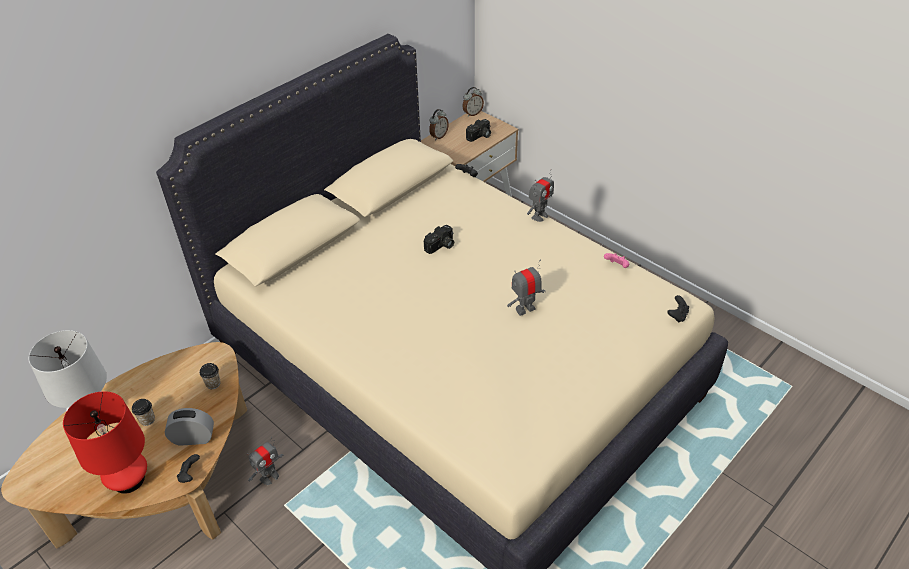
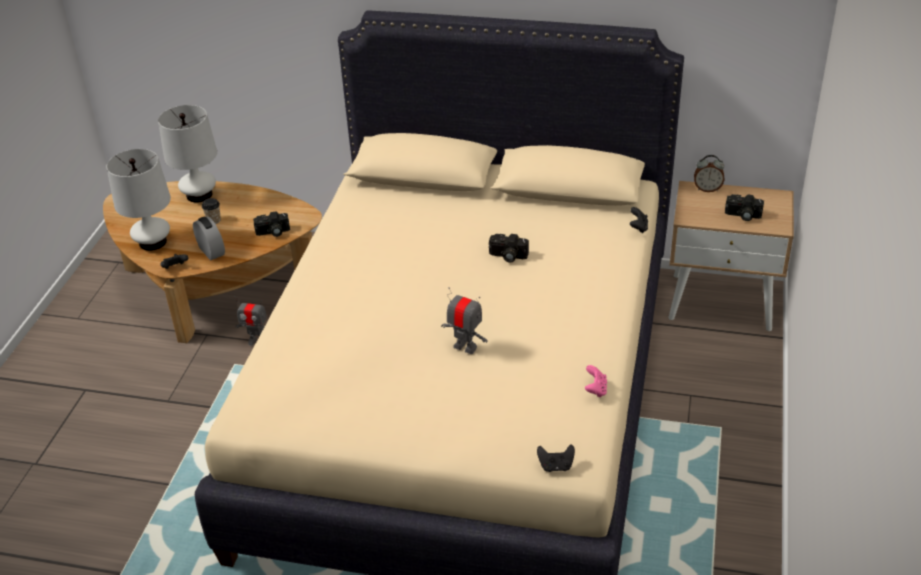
camera: 60 degrees right, 5 degrees down
red table lamp [63,391,147,494] -> white table lamp [106,149,171,251]
cup [200,363,221,389] -> camera [253,211,290,237]
alarm clock [463,87,484,117] -> none
toy robot [527,169,554,222] -> none

